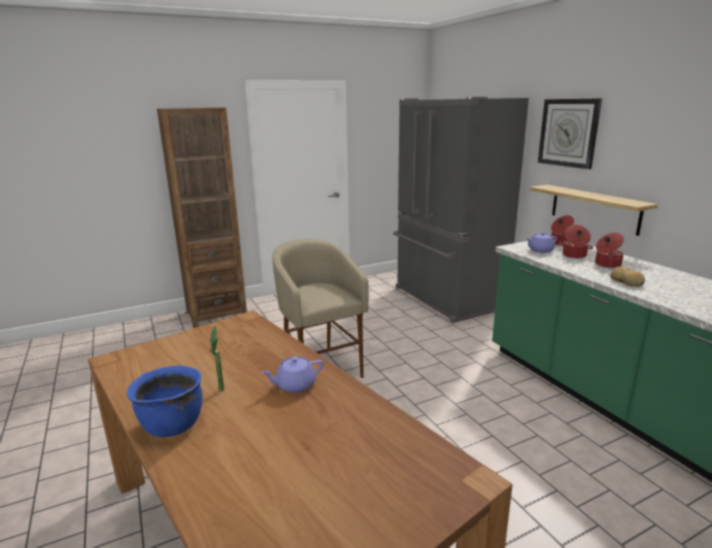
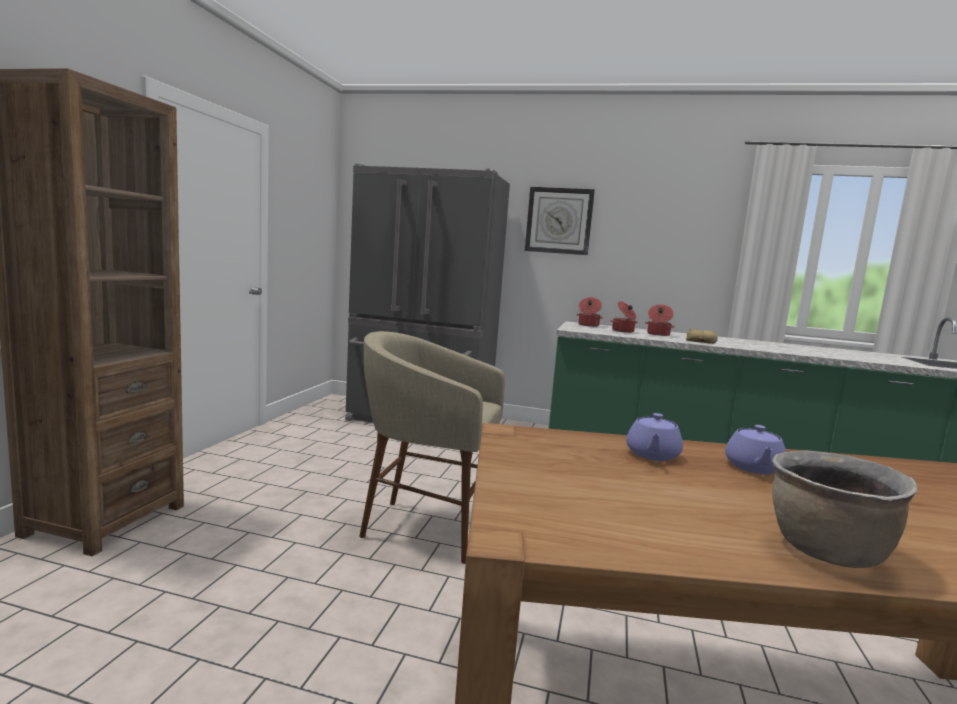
camera: 50 degrees left, 10 degrees down
blue cooking pot [127,365,203,437] -> brown cooking pot [772,450,918,568]
potted plant [208,326,224,391] -> none
purple teapot [526,232,557,253] -> purple teapot moved to [626,413,683,461]
shelf [529,185,658,236] -> none

